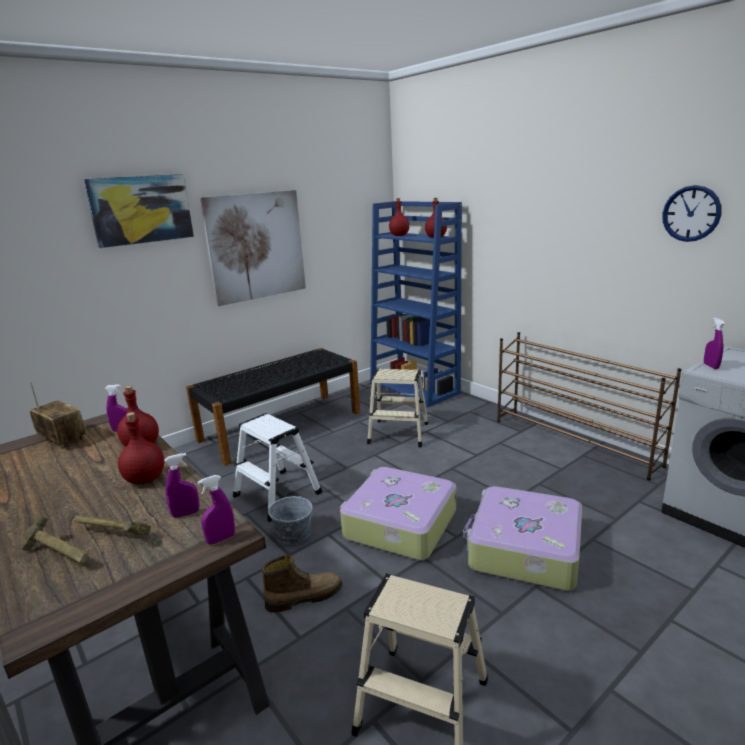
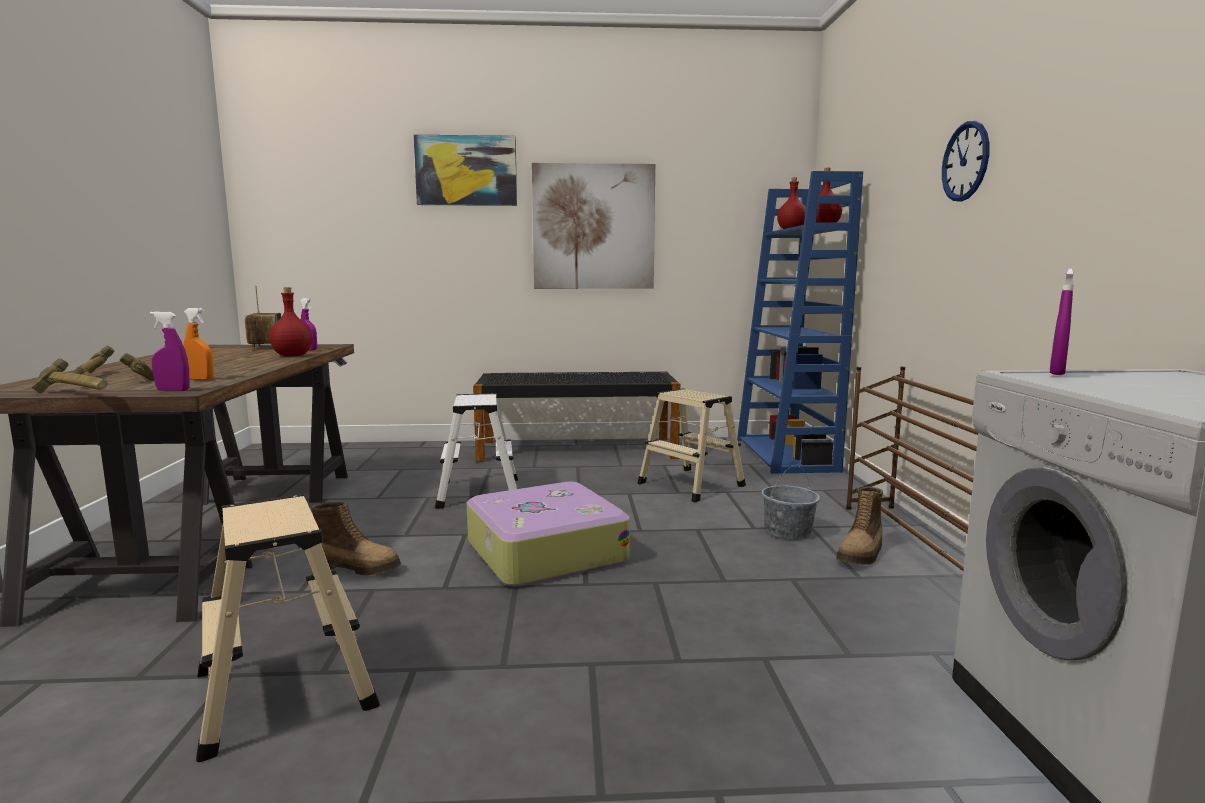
camera: 35 degrees right, 10 degrees down
red bottle [118,412,164,484] -> none
purple spray bottle [165,453,200,518] -> orange spray bottle [184,308,214,380]
grey bucket [268,487,313,545] -> grey bucket moved to [761,465,820,540]
suitcase [463,486,582,591] -> none
wall clock [662,185,722,242] -> wall clock moved to [942,121,990,202]
none -> hammer [32,358,108,393]
none -> boot [836,487,883,565]

